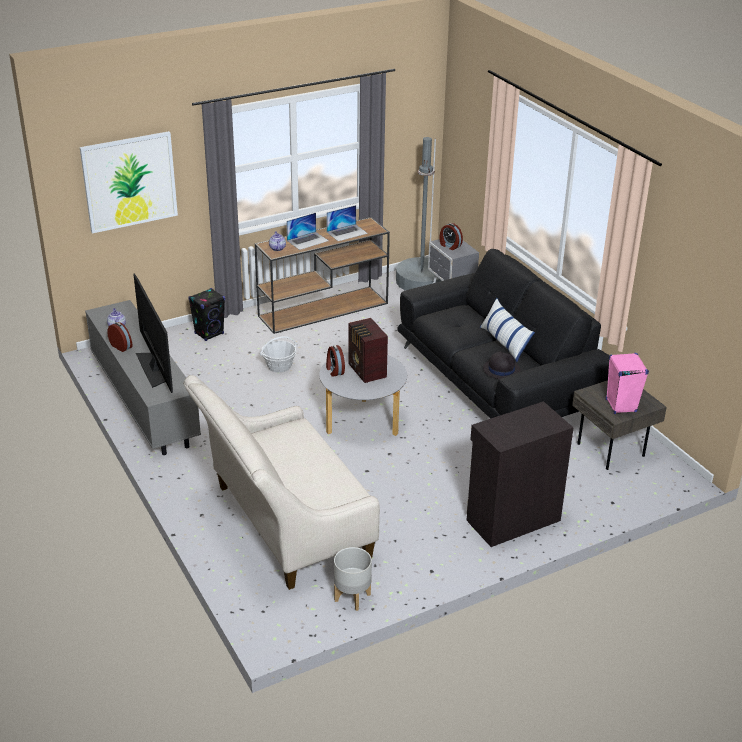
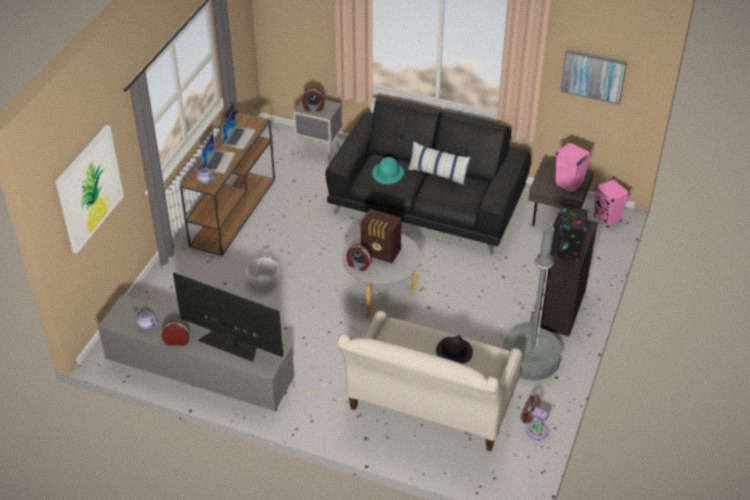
camera: 40 degrees left, 10 degrees up
black speaker [188,288,225,341] -> black speaker moved to [557,206,588,261]
grey planter [334,547,372,611] -> brown fan [521,395,549,440]
grey floor lamp [396,137,442,291] -> grey floor lamp moved to [503,227,562,381]
black hat [483,351,521,379] -> black hat moved to [436,335,473,364]
none -> turquoise hat [372,157,404,184]
none -> picture [561,49,627,104]
none -> pink speaker [594,178,630,228]

